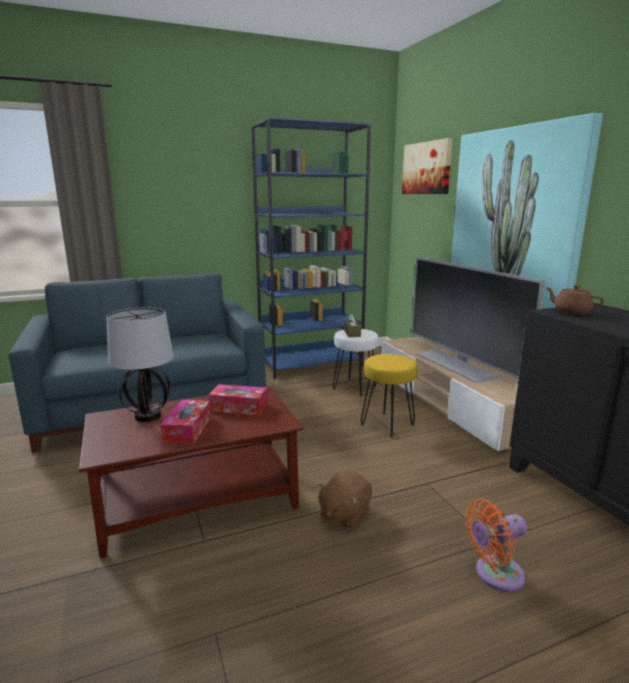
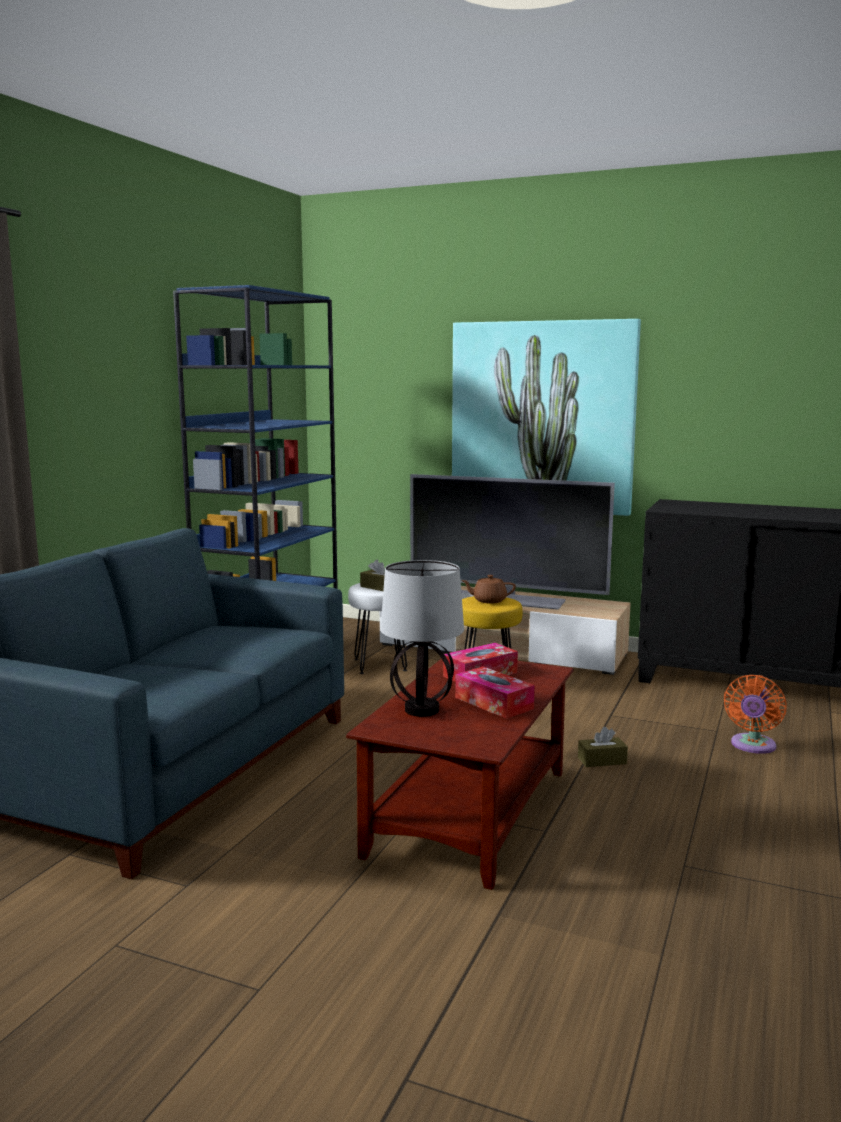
camera: 45 degrees left, 5 degrees down
brown plush toy [317,471,372,529] -> brown tissue box [578,727,628,767]
picture [402,138,453,194] -> none
brown teapot [545,285,604,315] -> brown teapot moved to [461,575,516,603]

